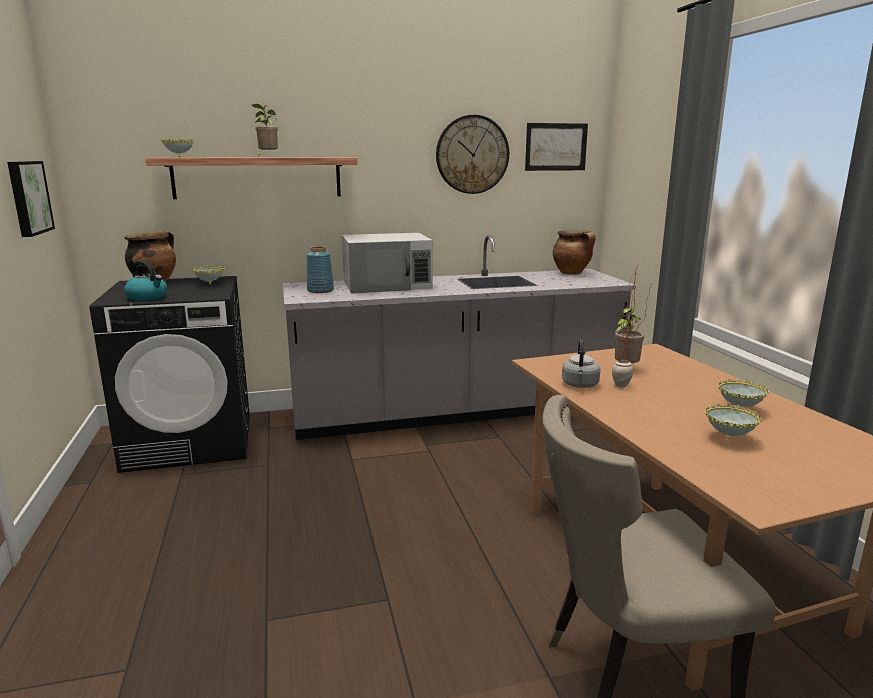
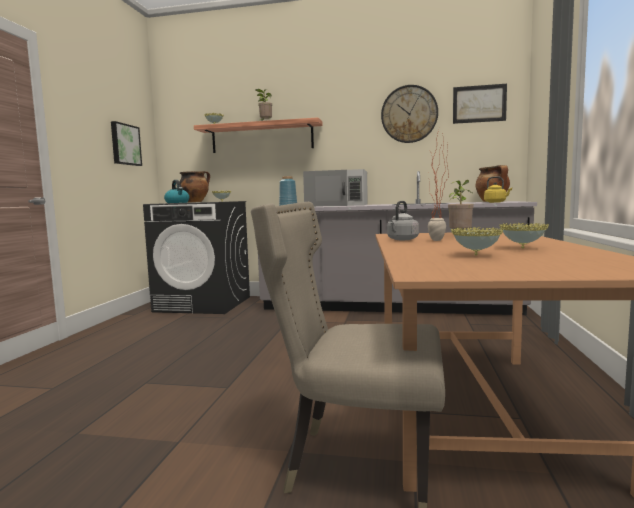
camera: 25 degrees right, 10 degrees down
none -> yellow kettle [484,177,512,203]

